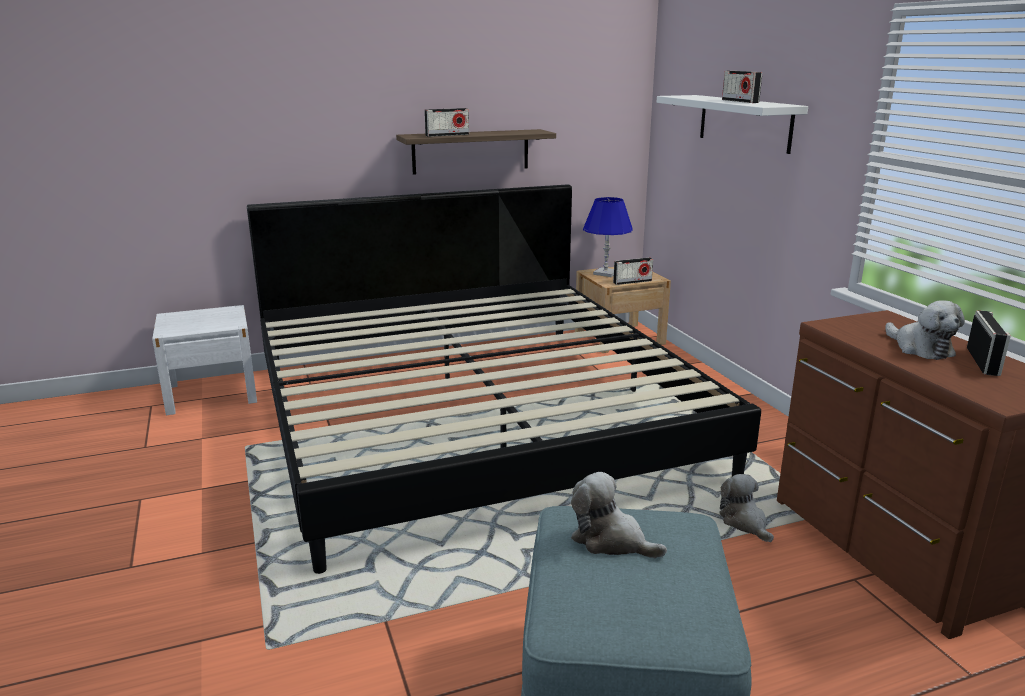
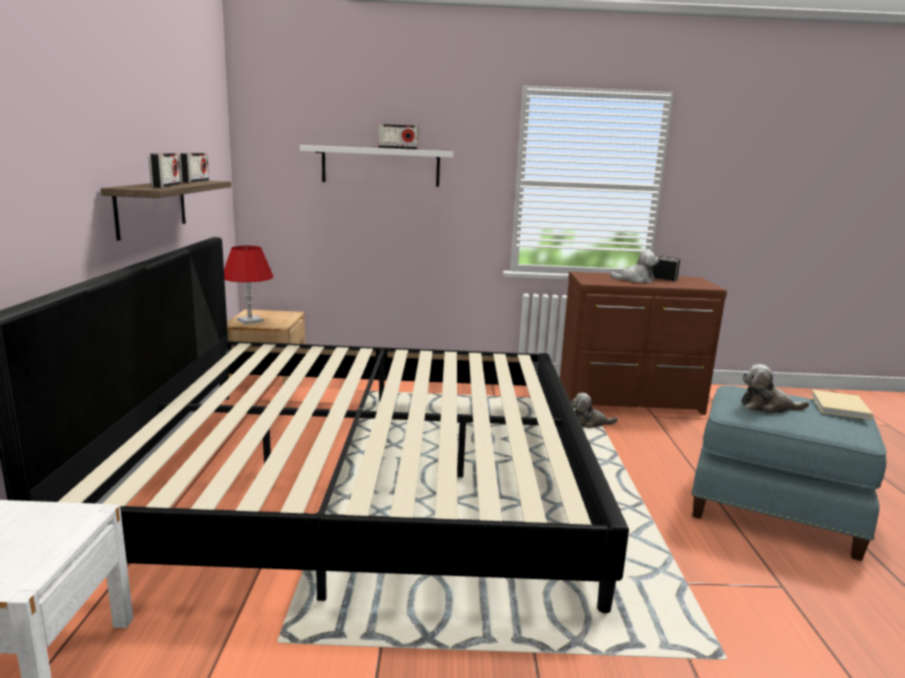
camera: 70 degrees left, 5 degrees down
plush toy [571,472,667,558] -> plush toy turned 45 degrees clockwise [741,364,809,414]
blue table lamp [583,197,633,277] -> red table lamp [224,246,274,325]
radio [613,258,653,285] -> radio moved to [179,153,209,183]
none -> beige book [811,390,873,420]

